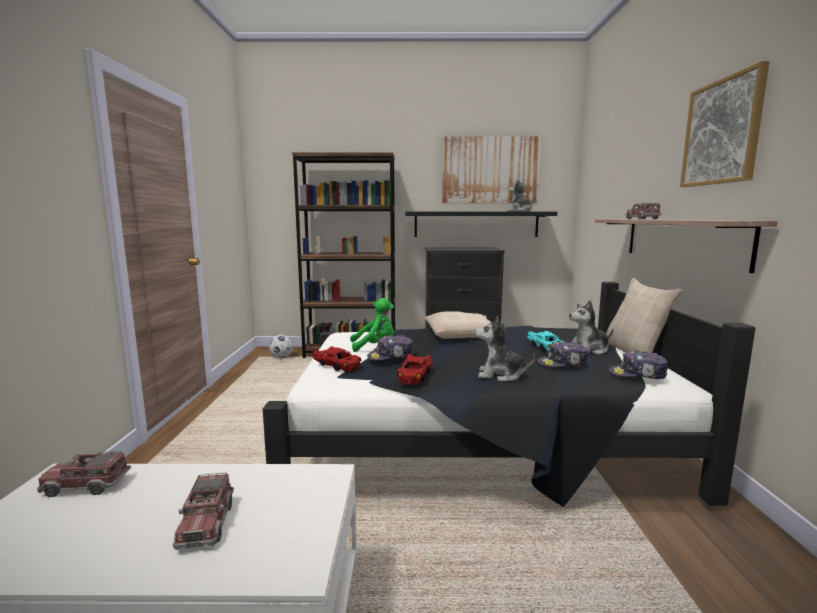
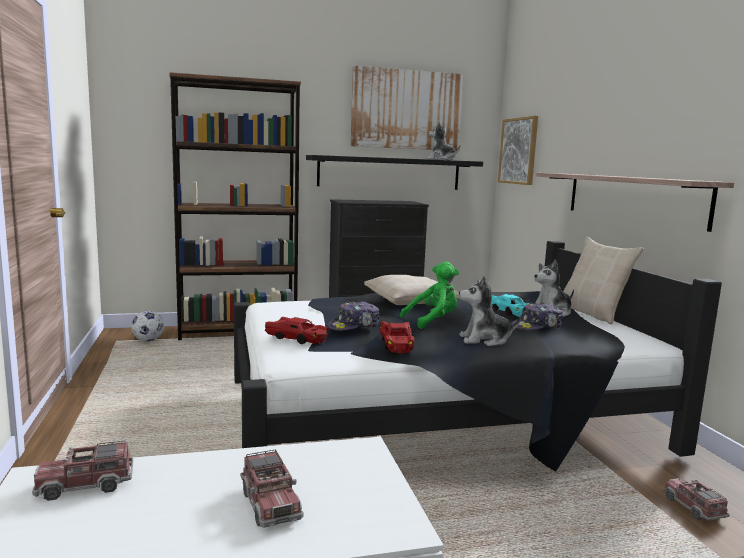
camera: 15 degrees left, 0 degrees up
green plush toy [350,298,394,352] -> green plush toy moved to [400,262,459,329]
cap [609,350,668,379] -> none
toy truck [625,203,662,219] -> toy truck moved to [663,478,730,520]
picture [680,61,769,187] -> picture moved to [498,116,538,185]

